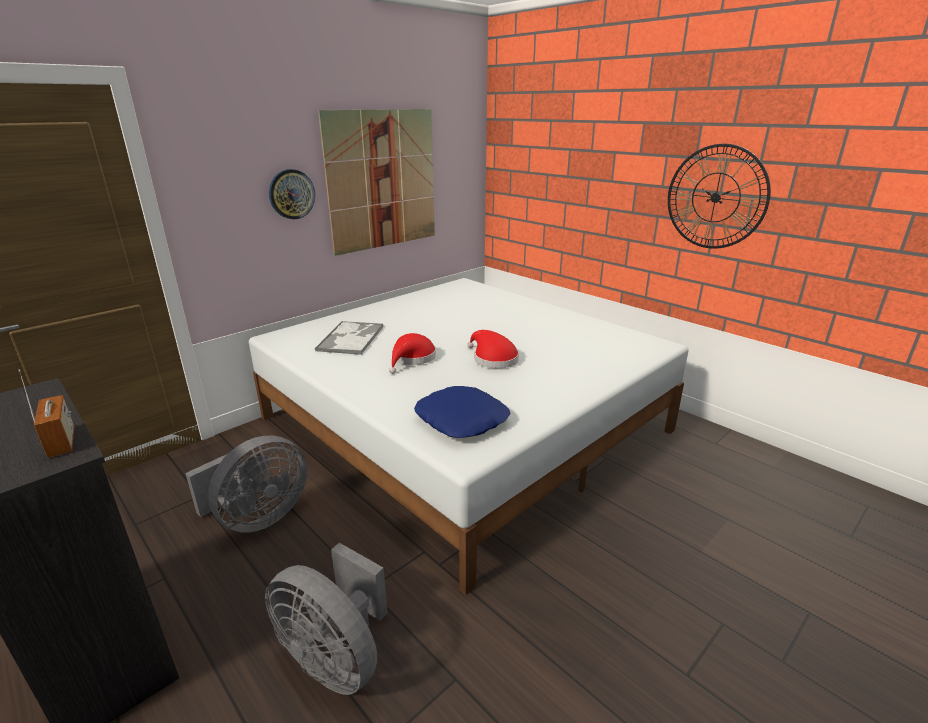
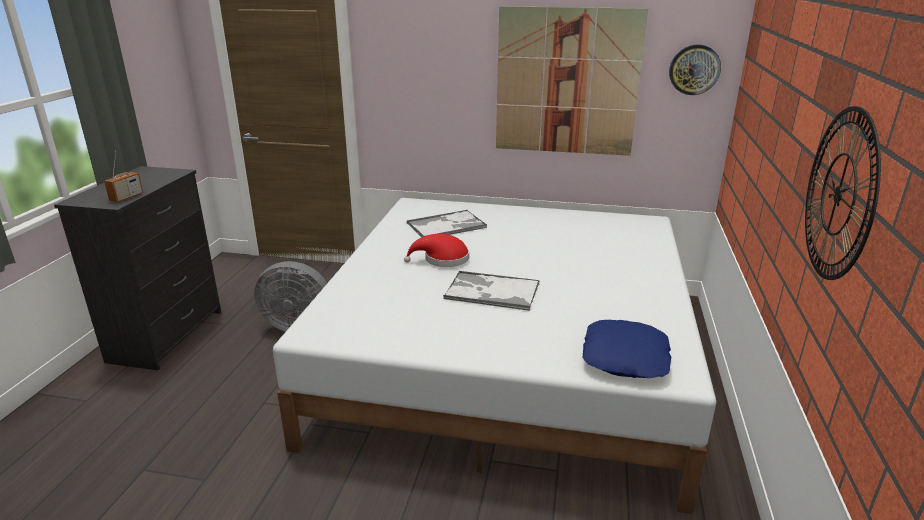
camera: 55 degrees right, 0 degrees up
grey fan [265,543,388,695] -> none
wall clock [269,169,315,219] -> wall clock moved to [669,44,721,95]
blue pillow [414,386,510,438] -> blue pillow moved to [582,320,671,378]
red hat [467,330,519,368] -> tray [443,271,539,311]

